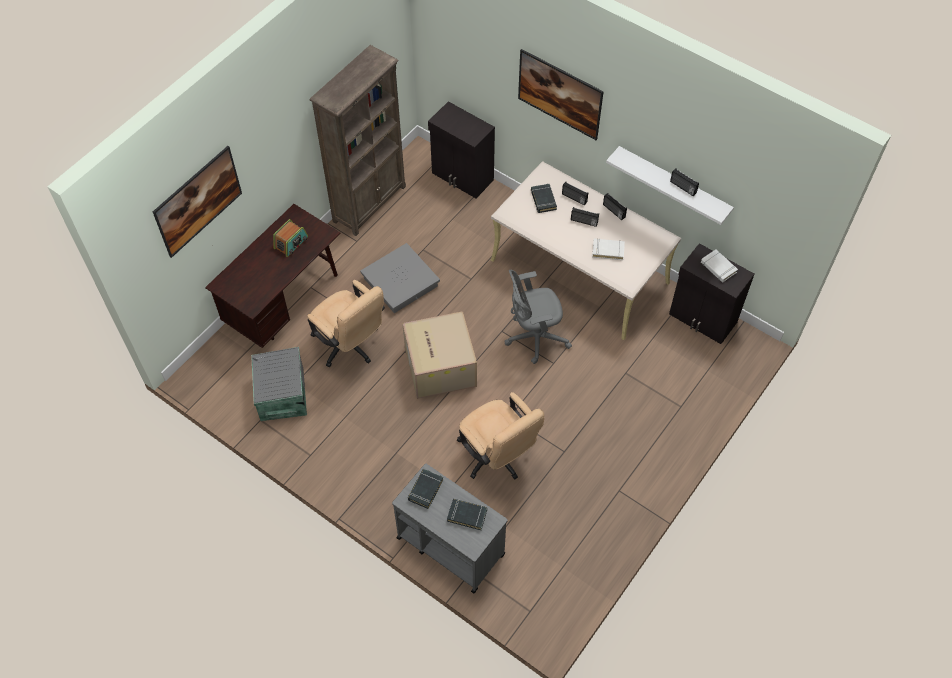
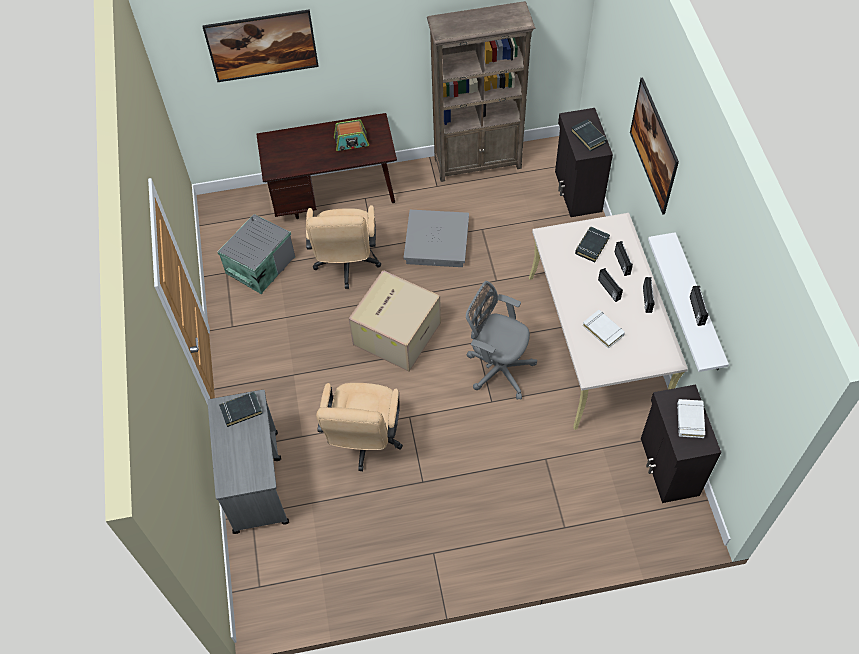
camera: 45 degrees right, 0 degrees up
black book [447,499,487,530] -> black book moved to [571,119,607,151]

